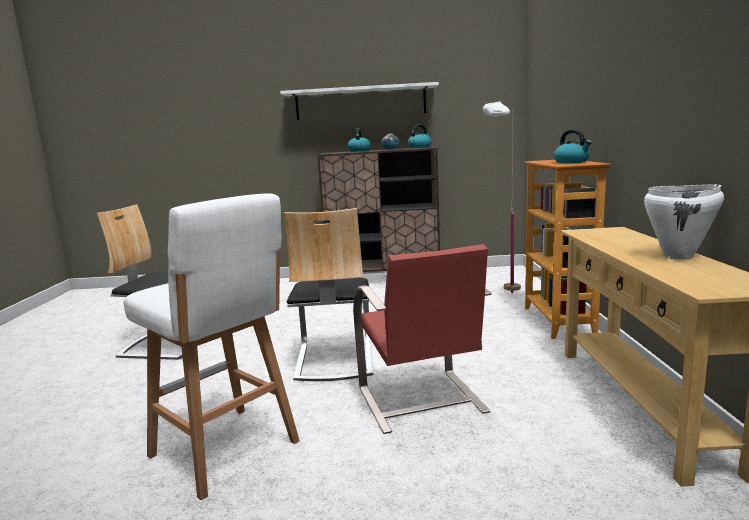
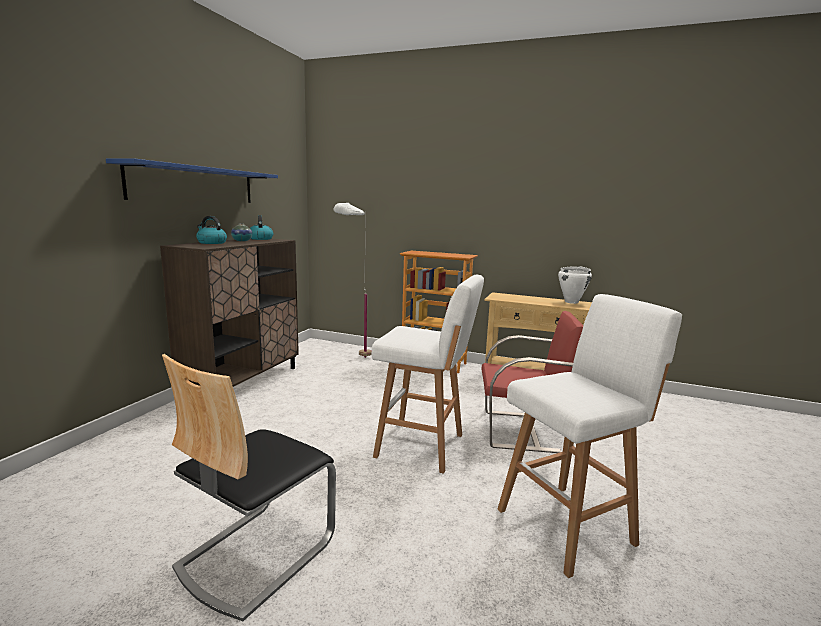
camera: 70 degrees left, 0 degrees up
white shelf [280,82,439,120] -> blue shelf [106,158,278,203]
chair [284,208,374,381] -> white stool [371,275,484,474]
kettle [554,129,592,163] -> none

